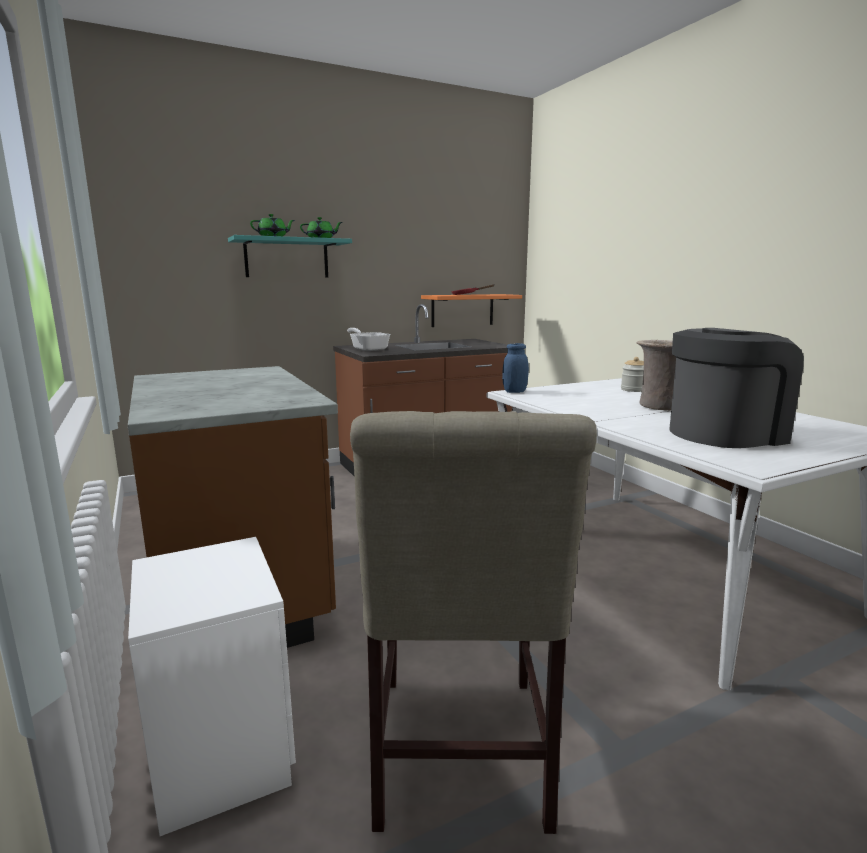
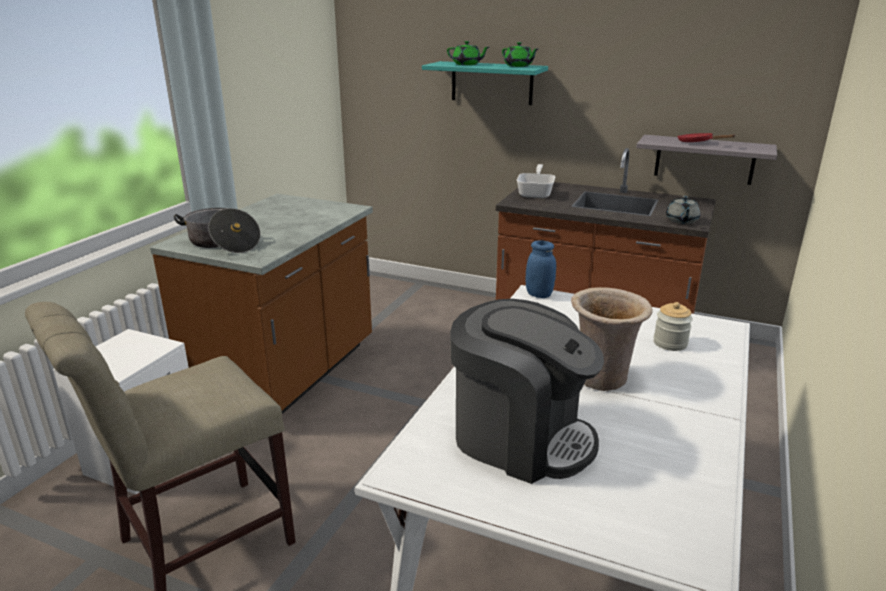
camera: 50 degrees right, 10 degrees up
orange shelf [421,294,522,327] -> grey shelf [636,135,777,185]
none -> cooking pot [173,208,261,253]
none -> grey teapot [666,196,700,224]

